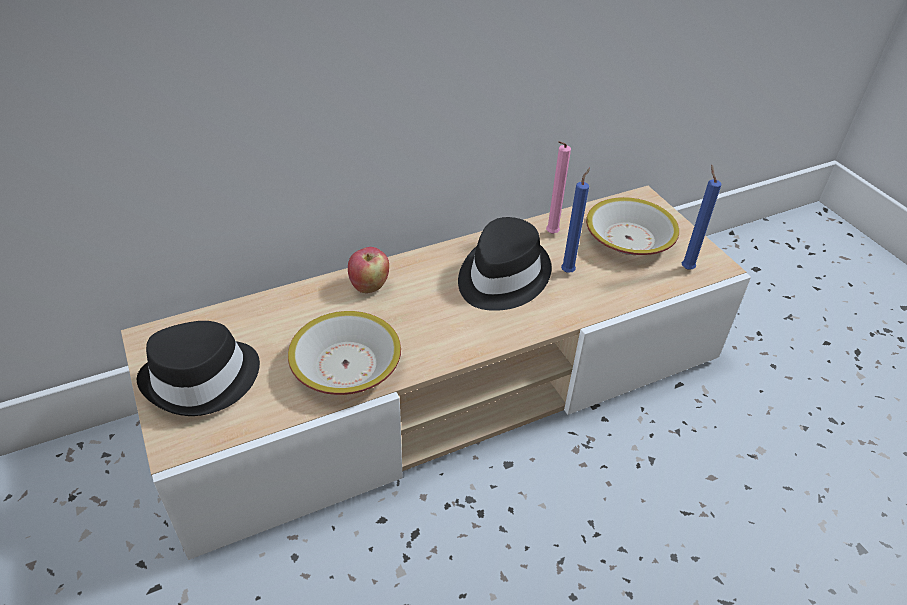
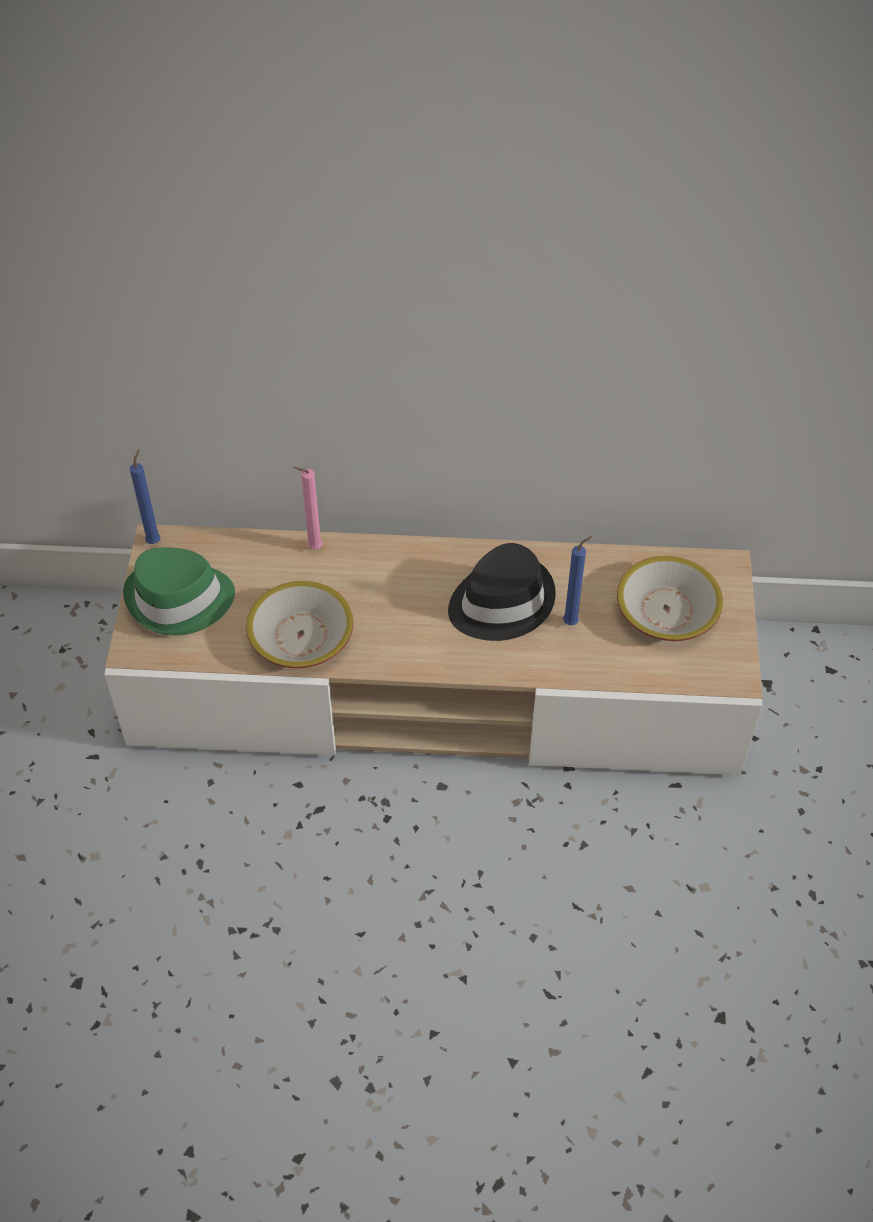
camera: 30 degrees right, 10 degrees up
black hat [137,321,260,416] -> green hat [123,547,235,635]
apple [348,247,389,293] -> none
pink candle [546,141,571,234] -> pink candle moved to [293,467,323,549]
blue candle [682,165,722,270] -> blue candle moved to [130,449,160,544]

